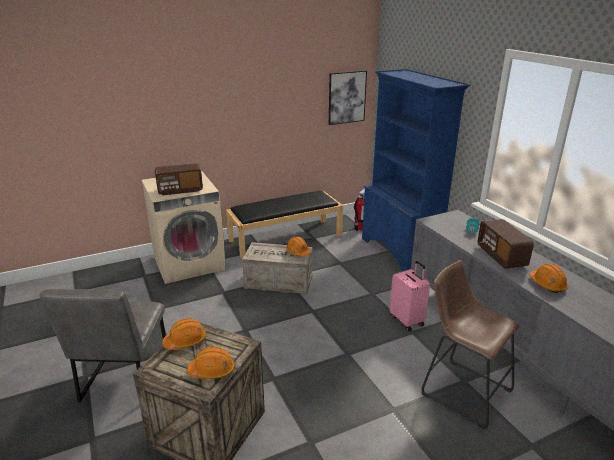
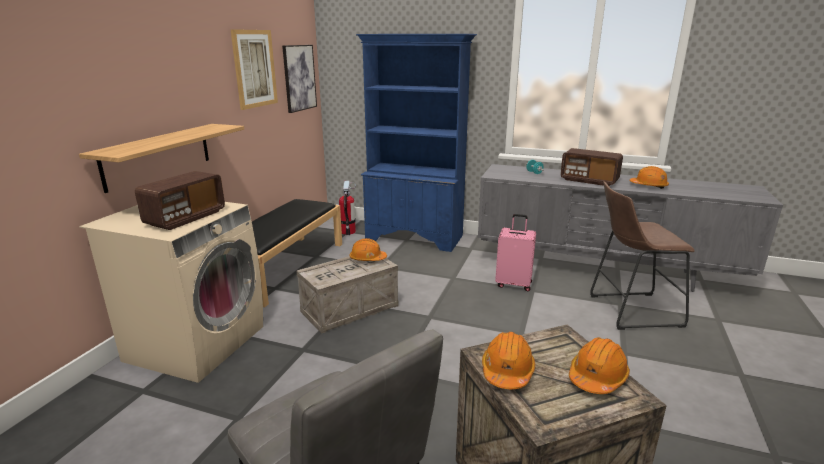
camera: 45 degrees left, 5 degrees down
none -> shelf [79,124,244,193]
none -> picture [230,29,278,110]

